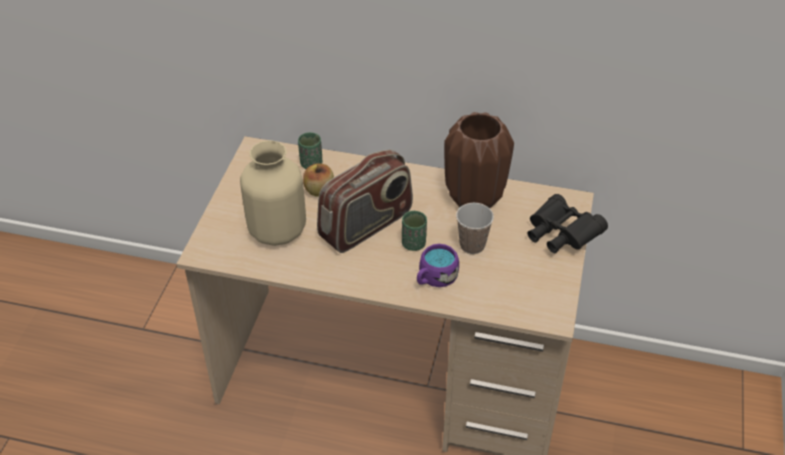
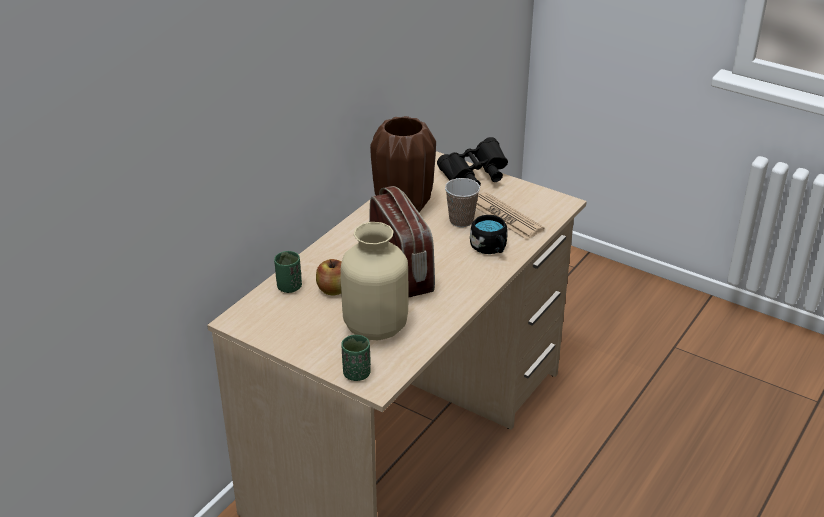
camera: 70 degrees left, 10 degrees down
green cup [402,211,427,251] -> green cup moved to [341,335,371,381]
purple mug [417,244,459,287] -> black mug [470,215,508,254]
none -> newspaper [476,192,544,239]

